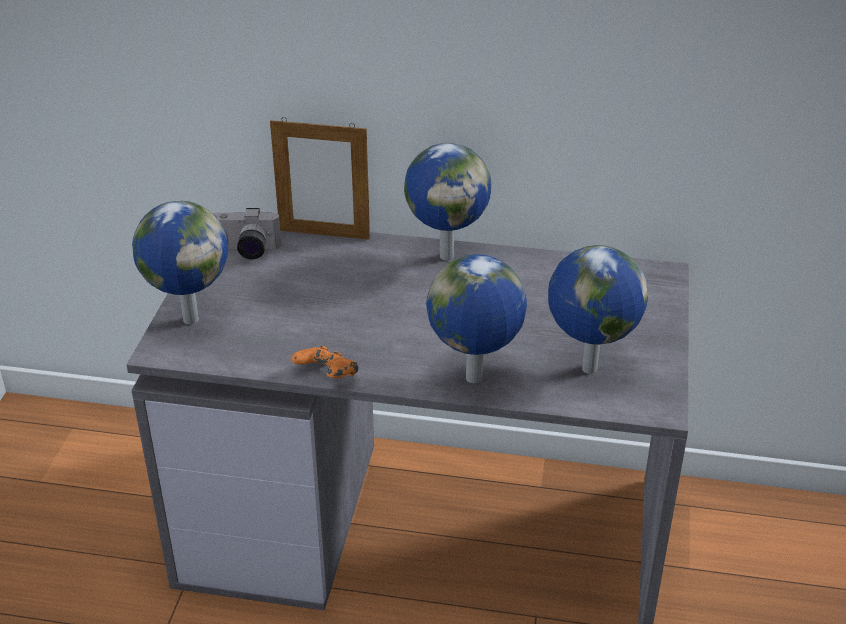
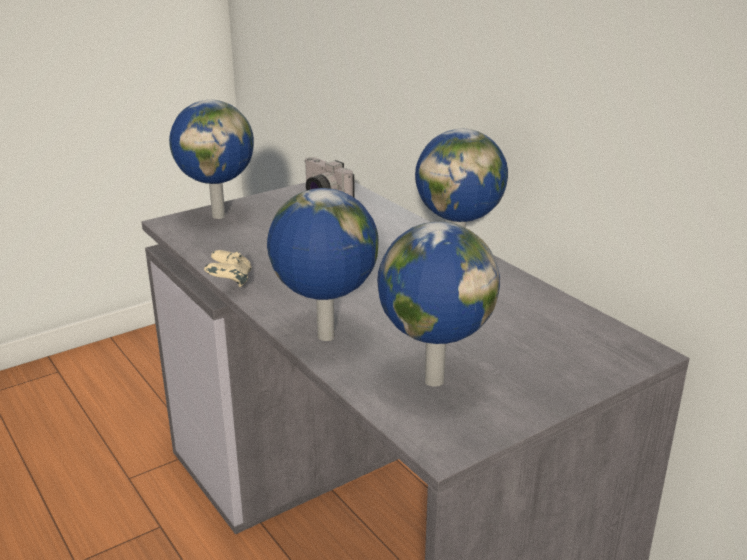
camera: 45 degrees right, 10 degrees down
picture frame [270,117,370,240] -> none
orange game controller [291,346,358,378] -> beige game controller [204,250,252,287]

